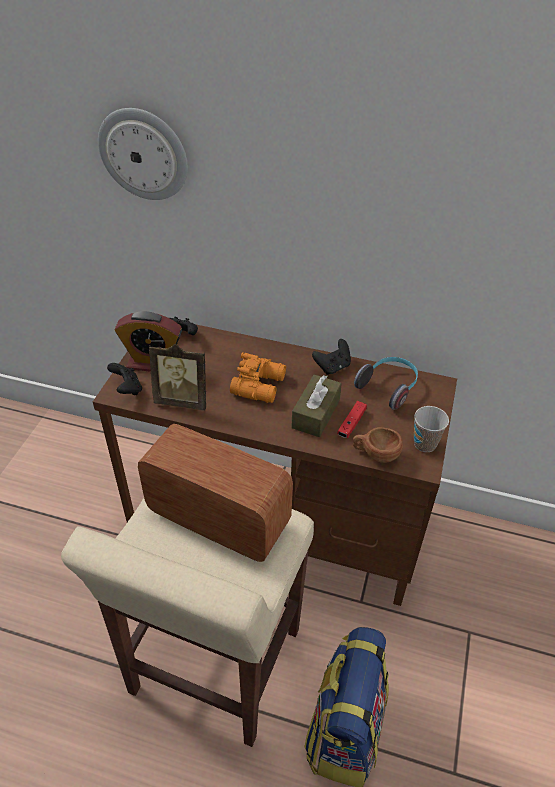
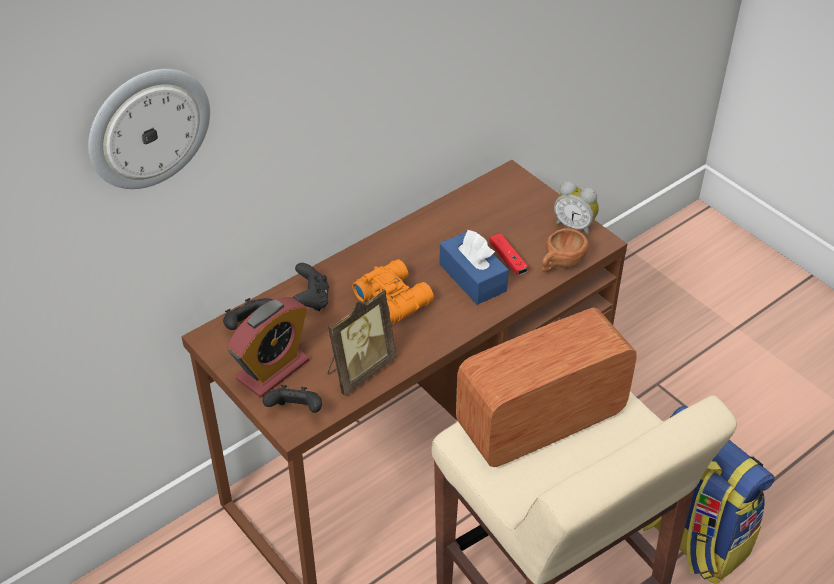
camera: 55 degrees left, 0 degrees up
brown tissue box [291,375,342,437] -> blue tissue box [439,230,509,305]
black game controller [312,339,351,375] -> black game controller moved to [293,263,329,311]
headphones [354,357,418,410] -> none
cup [414,406,449,452] -> alarm clock [554,181,599,236]

